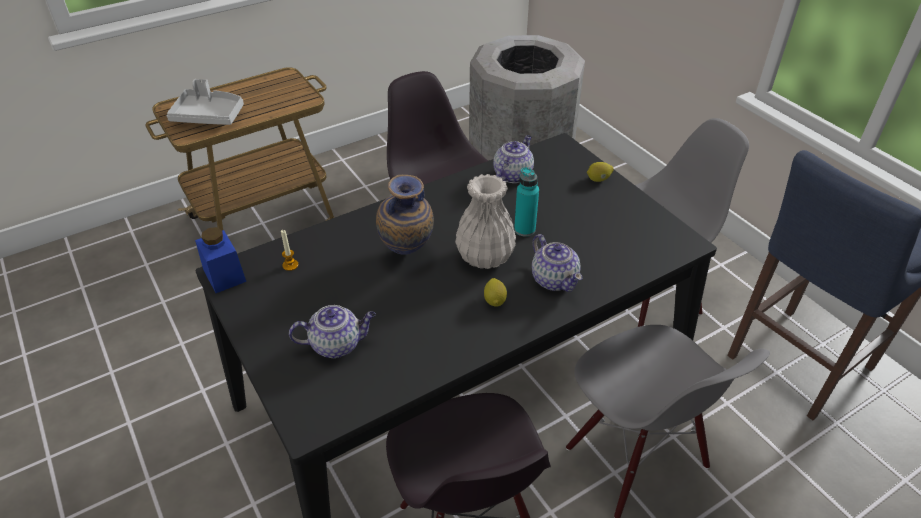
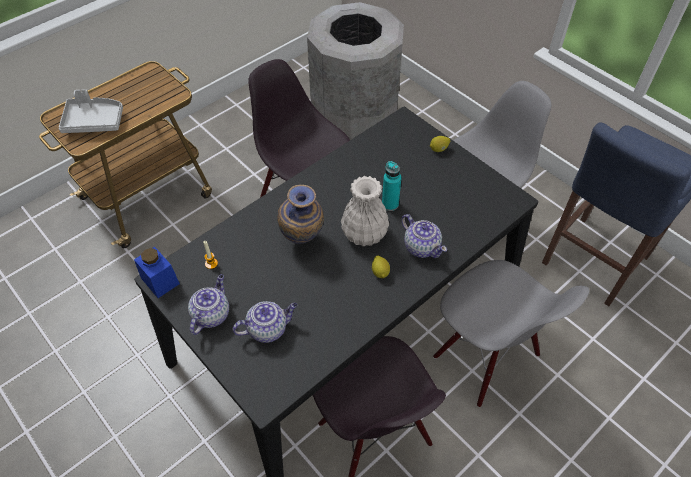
camera: 10 degrees left, 10 degrees up
teapot [493,135,534,183] -> teapot moved to [188,274,229,335]

